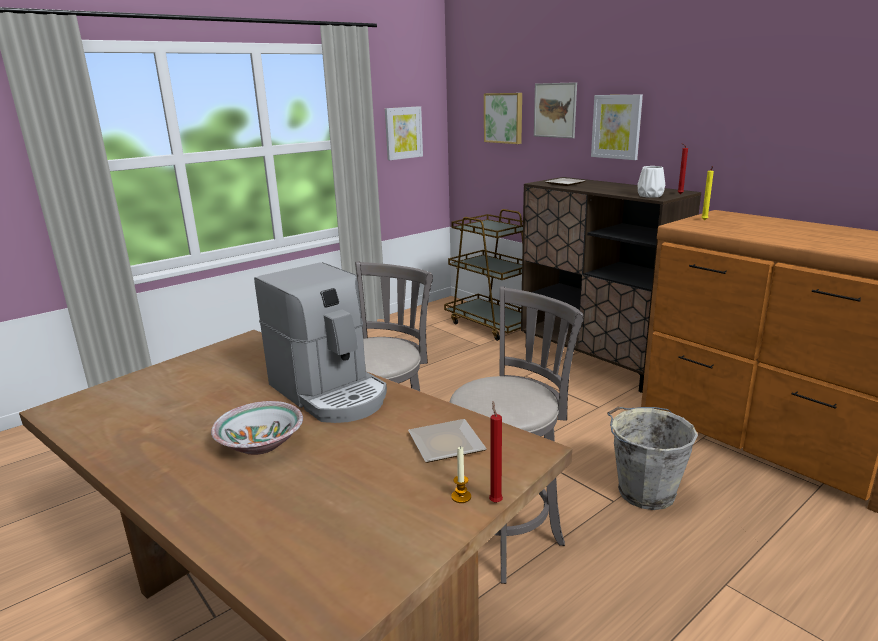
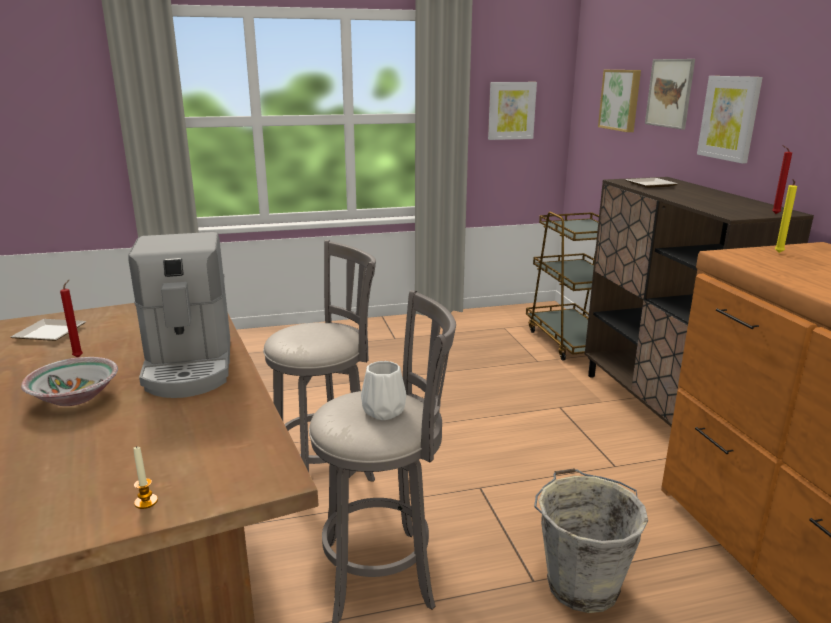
camera: 25 degrees right, 0 degrees up
plate [408,419,487,463] -> plate moved to [11,319,86,341]
red candle [489,401,503,503] -> red candle moved to [60,280,83,357]
white vase [637,166,665,198] -> white vase moved to [361,361,407,420]

